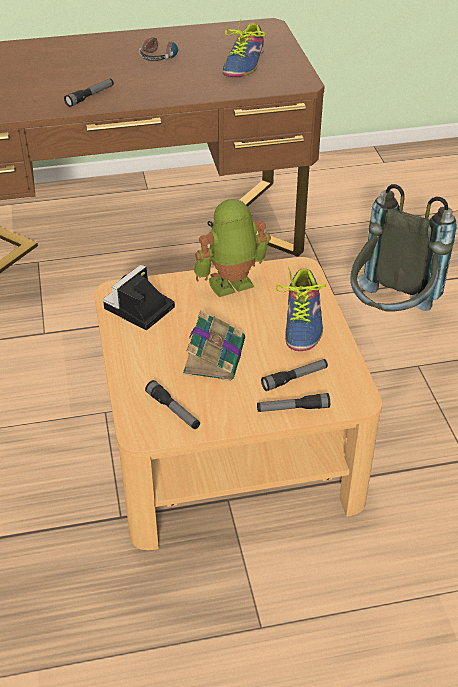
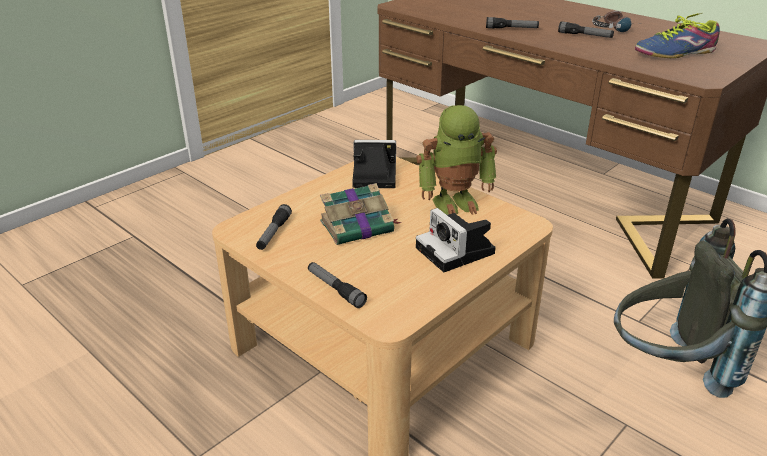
camera: 55 degrees right, 10 degrees down
toy robot [194,199,271,297] -> toy robot turned 135 degrees clockwise [416,105,497,215]
flashlight [261,359,328,391] -> flashlight moved to [558,21,614,38]
shoe [275,267,326,351] -> camera [416,208,496,272]

